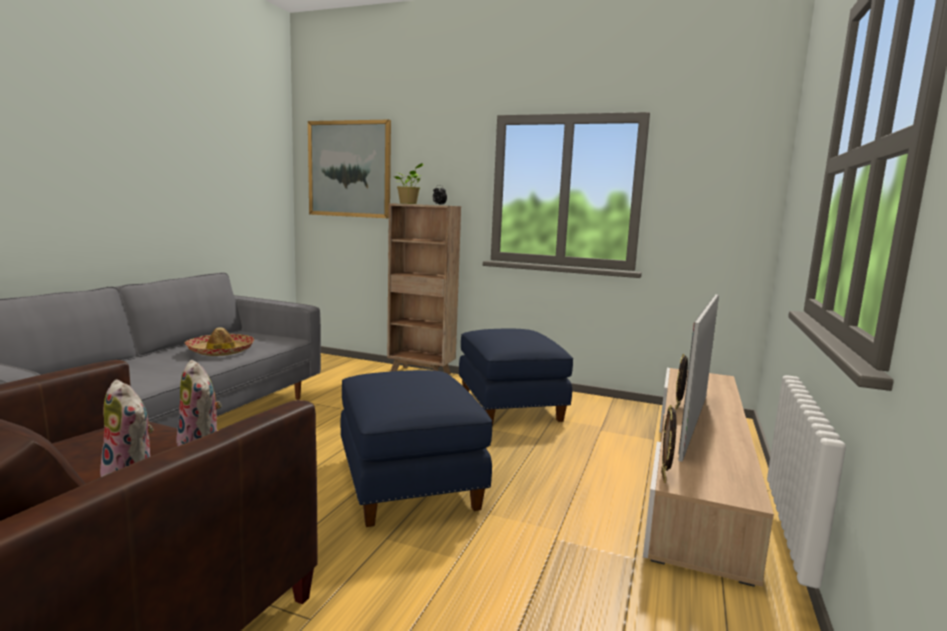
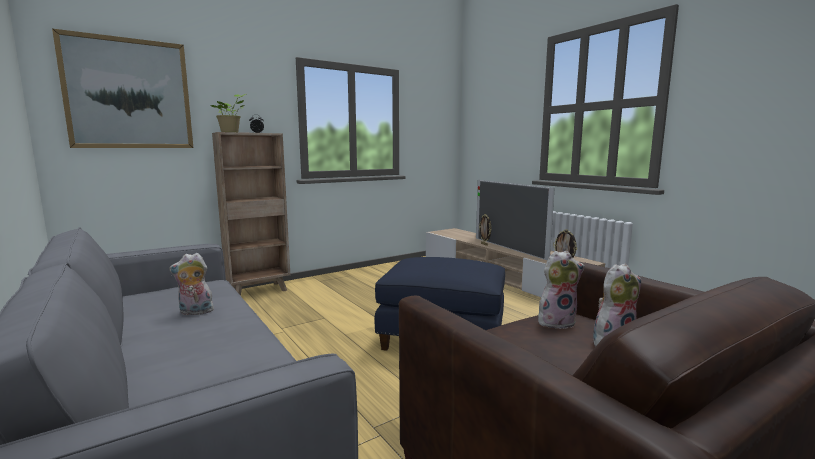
camera: 55 degrees left, 0 degrees up
hat [184,327,254,356] -> plush toy [169,253,214,315]
blue ottoman [459,329,573,426] -> none

